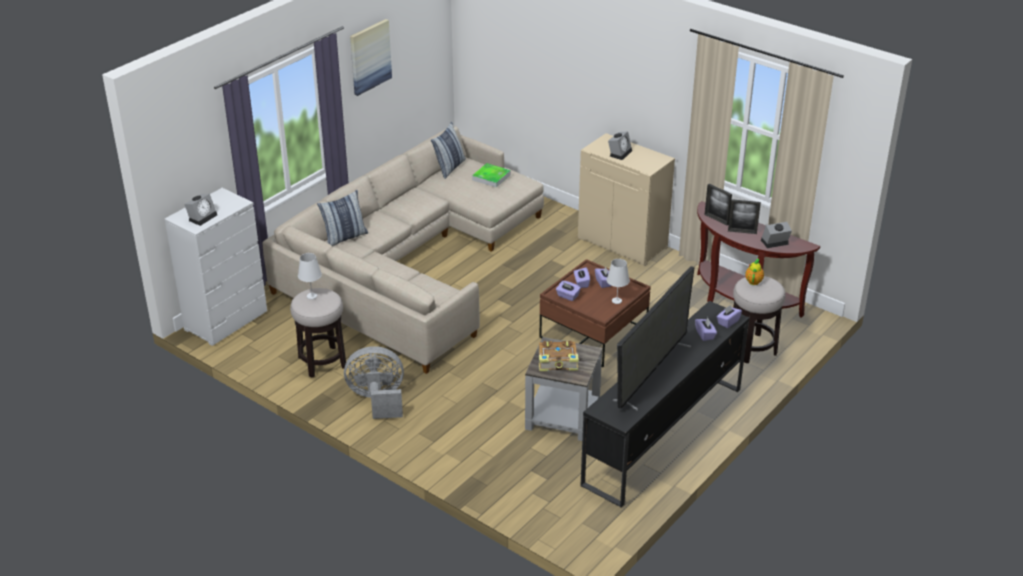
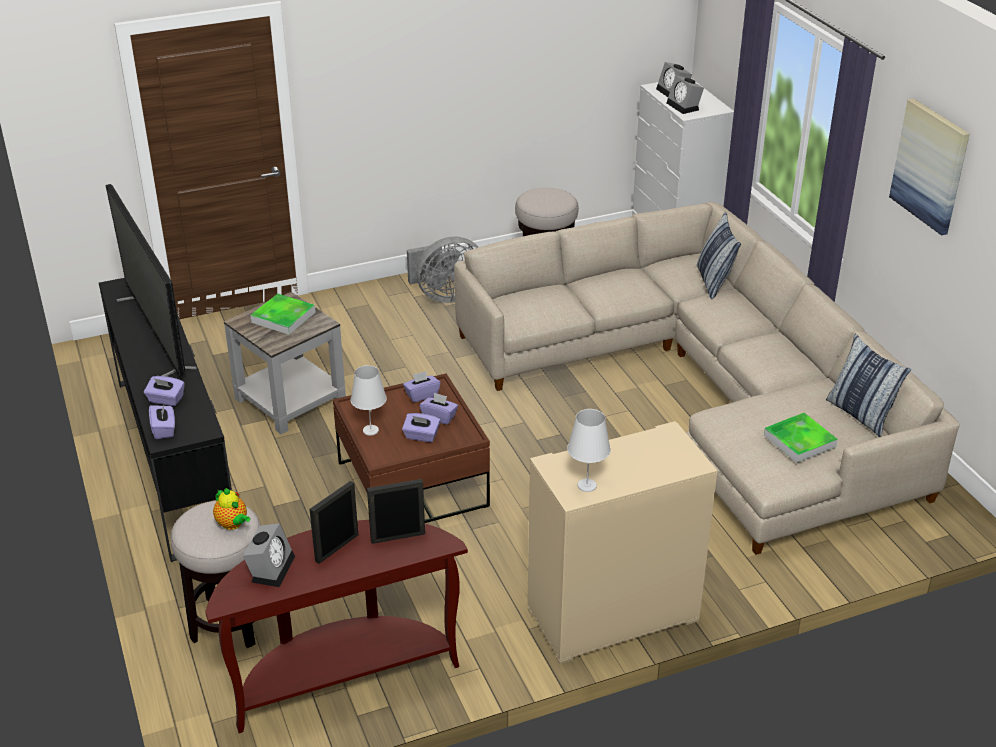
camera: 120 degrees right, 0 degrees up
white table lamp [298,253,322,300] -> white table lamp moved to [567,409,611,492]
grey fan [344,346,404,419] -> grey fan turned 45 degrees clockwise [407,236,478,303]
book [539,341,579,371] -> tray [250,294,316,335]
alarm clock [608,131,632,160] -> alarm clock moved to [667,75,704,114]

